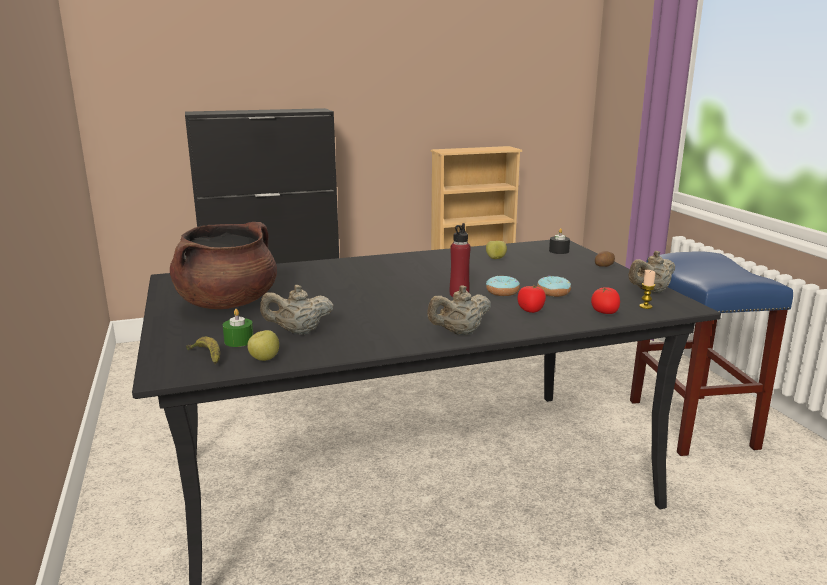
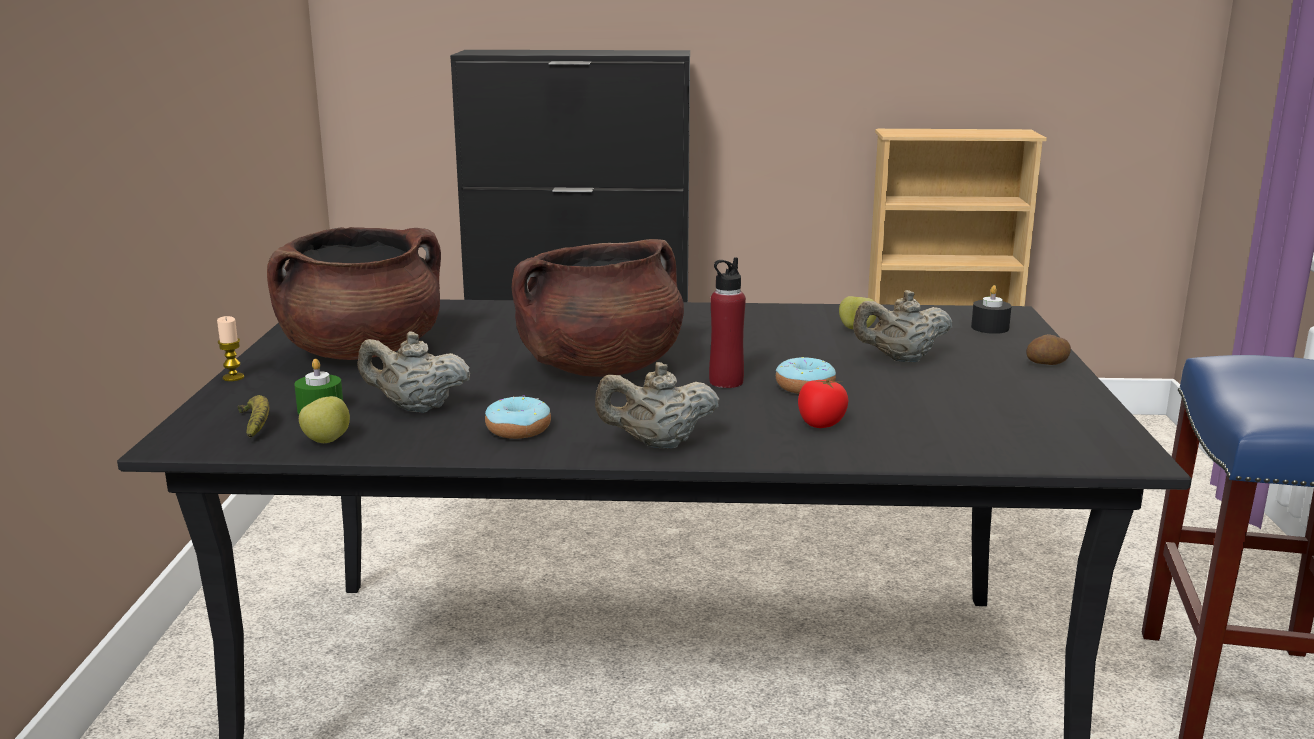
camera: 20 degrees right, 0 degrees up
donut [537,276,571,297] -> donut moved to [485,395,551,439]
tomato [591,287,620,314] -> none
beige teapot [628,251,675,293] -> beige teapot moved to [853,290,953,362]
candle [639,270,655,309] -> candle moved to [217,316,245,381]
none -> brown cooking pot [512,239,684,377]

